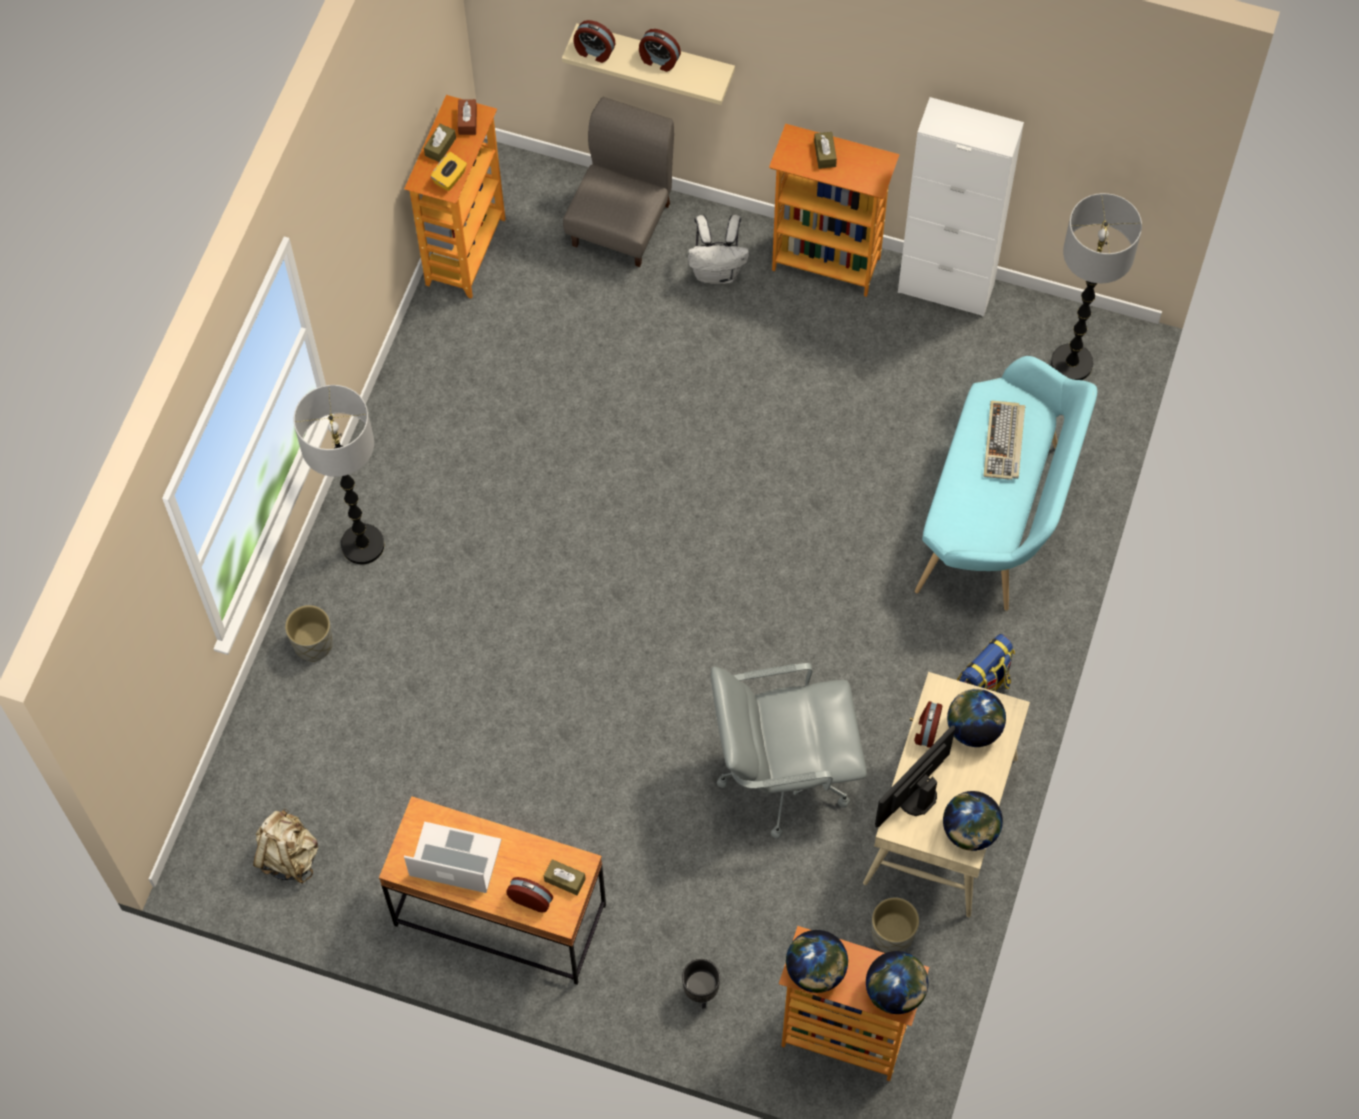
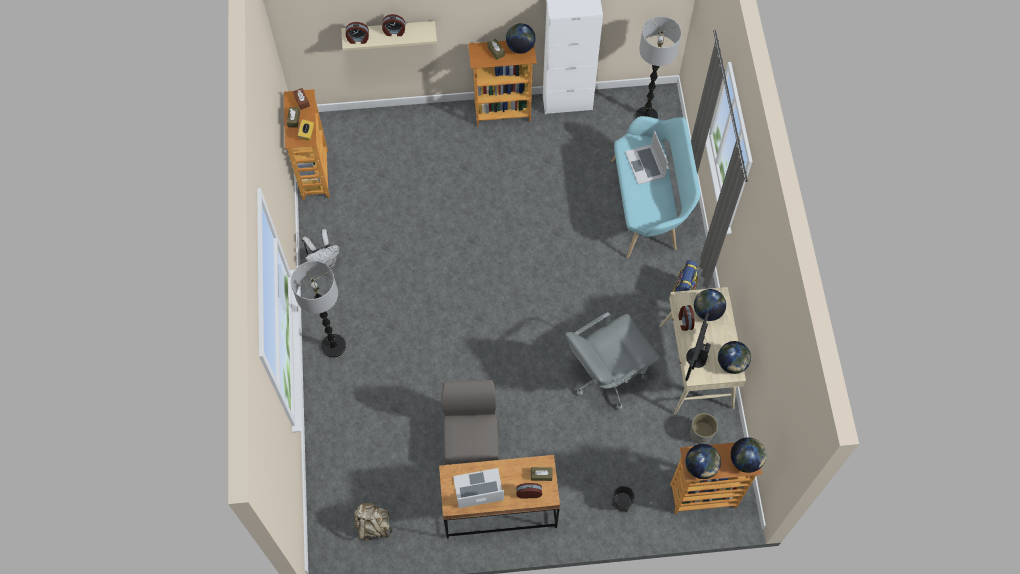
camera: 25 degrees left, 0 degrees up
grey planter [285,605,333,662] -> none
grey chair [563,97,674,267] -> grey chair moved to [441,380,499,465]
white backpack [688,215,749,284] -> white backpack moved to [302,229,339,267]
keyboard [983,401,1025,480] -> laptop [625,130,668,185]
none -> globe [506,23,536,54]

